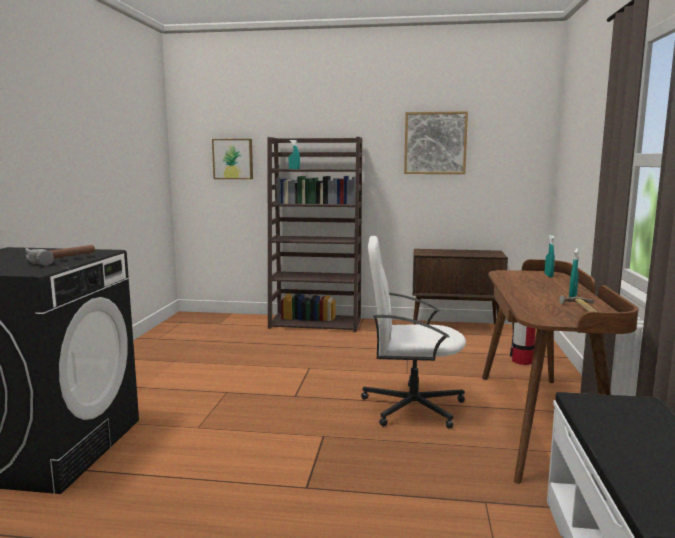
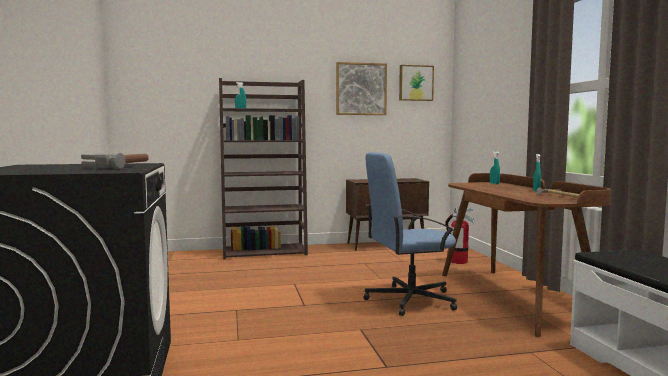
camera: 20 degrees left, 5 degrees down
picture [212,139,253,179] -> picture moved to [399,65,434,101]
white office chair [361,236,466,429] -> blue office chair [363,152,457,316]

